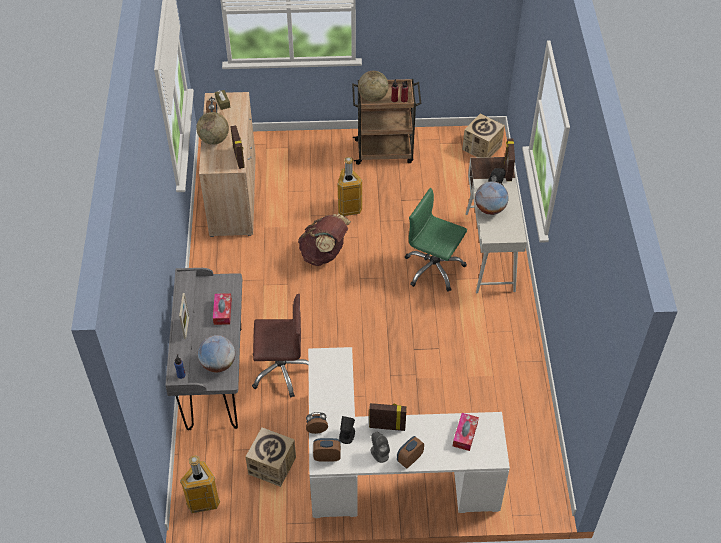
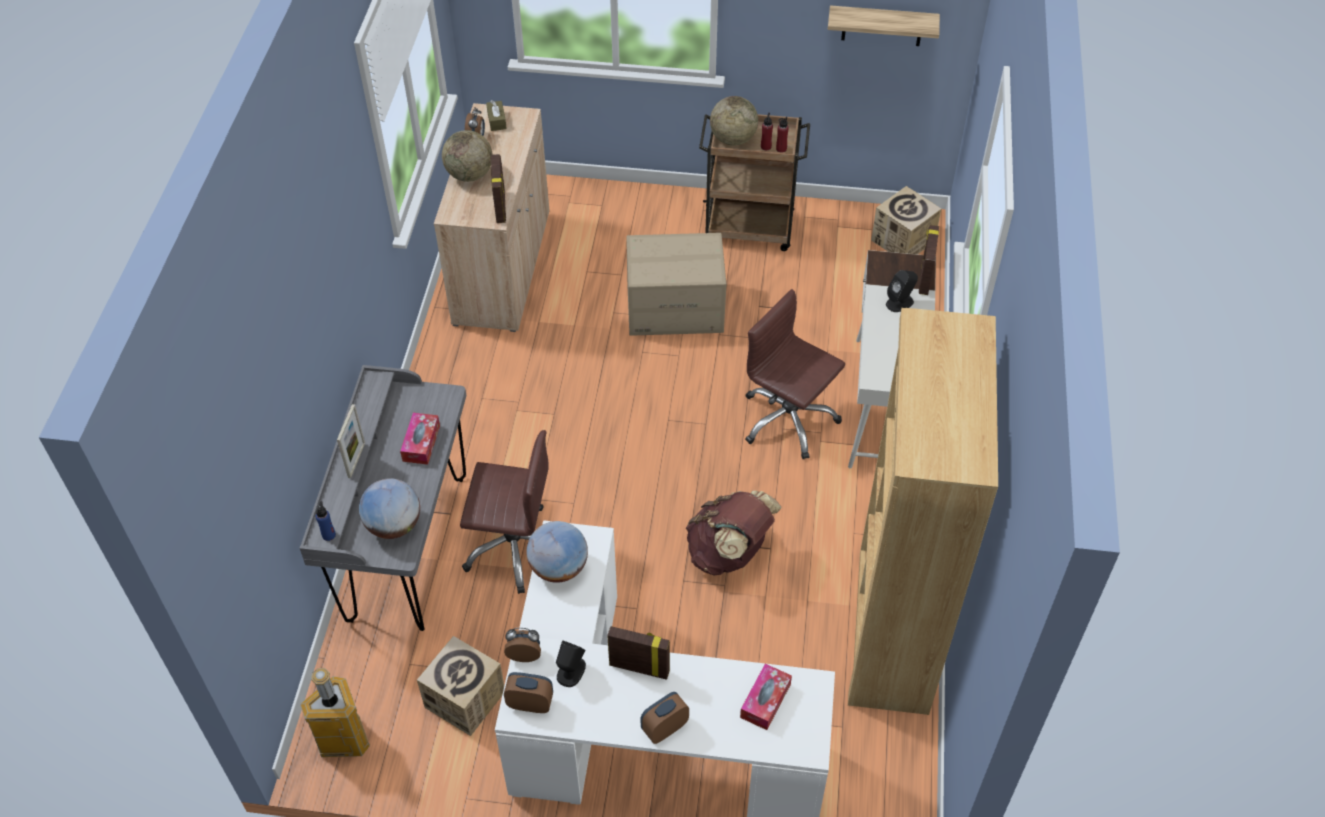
camera: 10 degrees right, 0 degrees up
brown backpack [298,214,351,266] -> brown backpack moved to [686,491,782,575]
trash can [338,157,362,216] -> cardboard box [626,233,726,336]
grey speaker [370,432,390,463] -> none
green office chair [405,188,467,292] -> brown office chair [745,289,845,459]
globe [475,181,509,215] -> globe moved to [526,521,588,583]
none -> shelf [828,5,940,46]
none -> brown bookcase [848,308,998,715]

